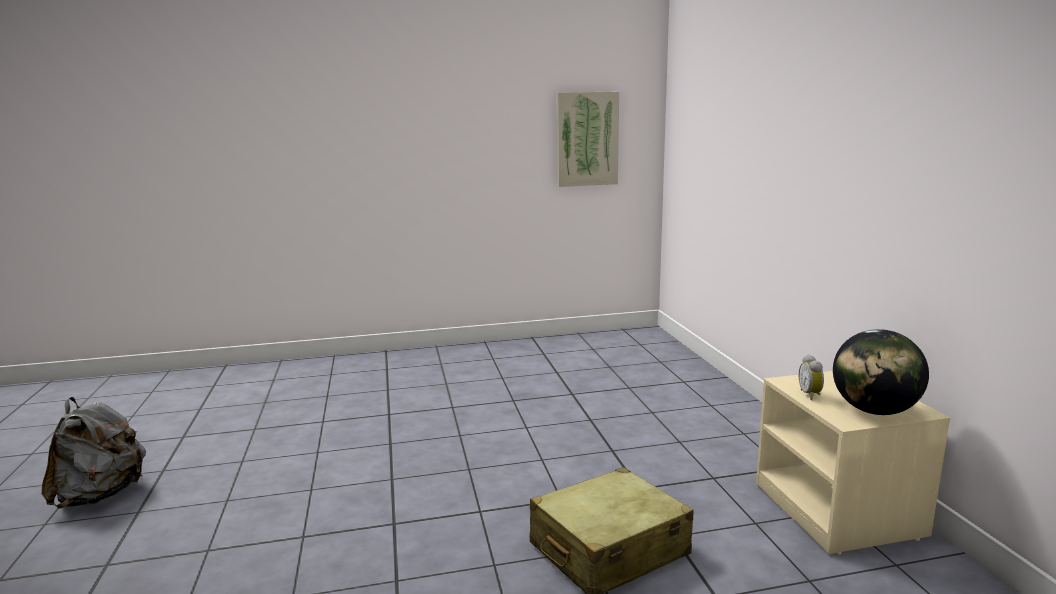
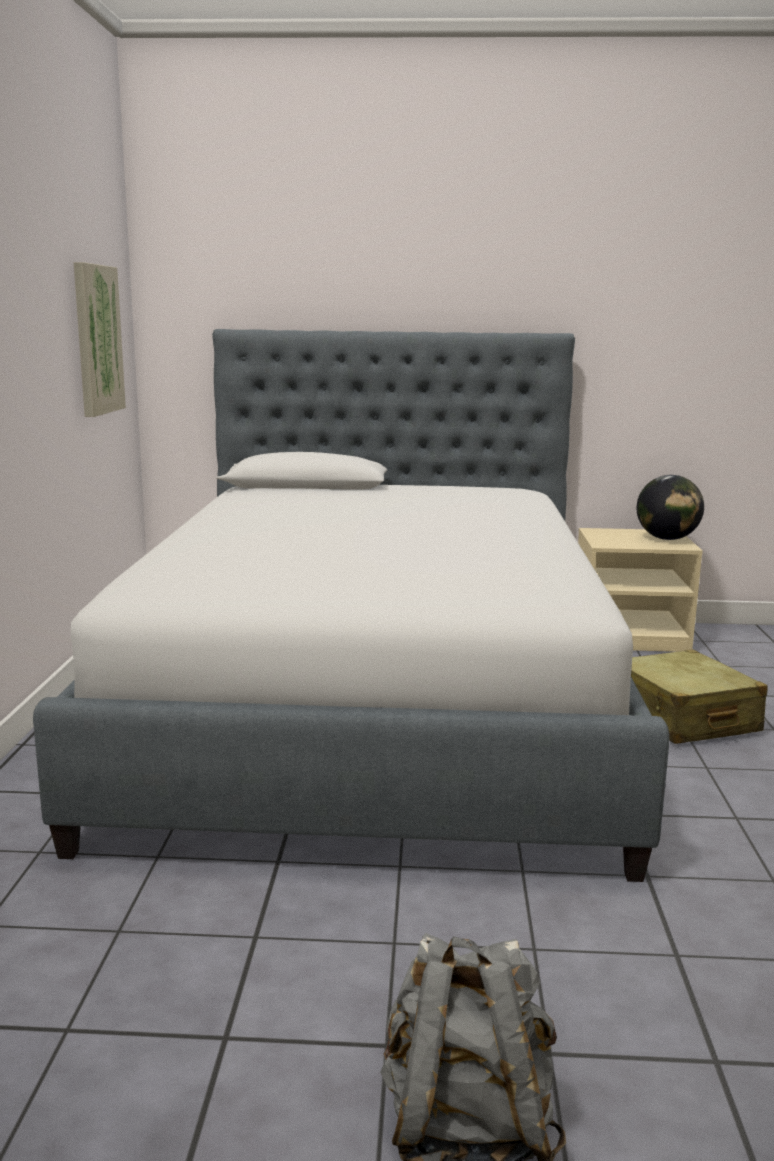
camera: 75 degrees left, 0 degrees up
alarm clock [799,354,824,400] -> none
none -> bed [33,329,670,882]

